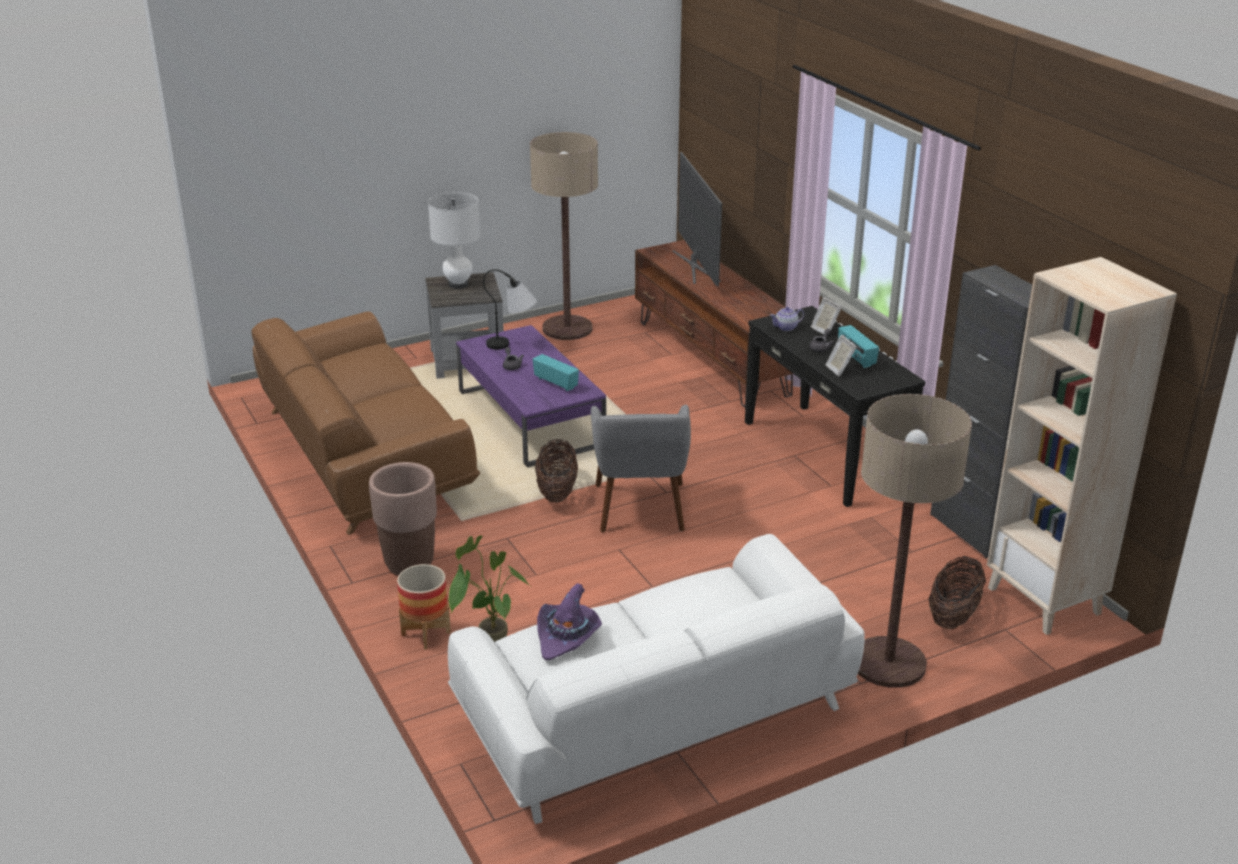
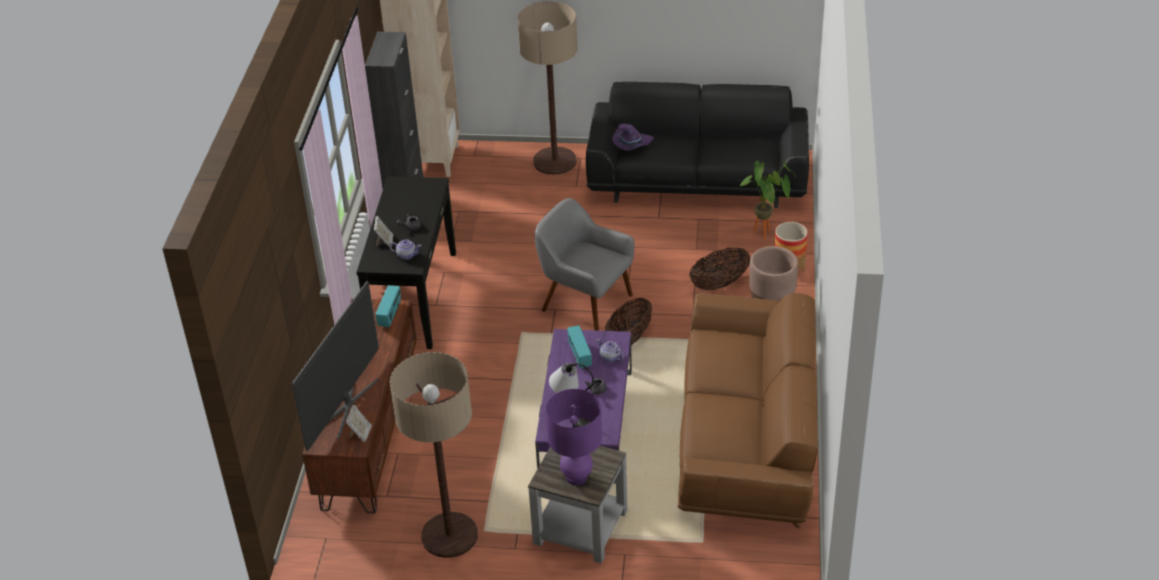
camera: 145 degrees left, 10 degrees up
white table lamp [428,192,480,289] -> purple table lamp [546,389,602,485]
white sofa [448,534,864,824] -> black sofa [586,82,809,208]
purple hat [537,583,602,660] -> purple hat moved to [612,124,654,151]
grey armchair [591,405,691,532] -> grey armchair turned 90 degrees counterclockwise [535,198,635,331]
picture frame [826,335,857,377] -> picture frame moved to [346,405,372,442]
radio [838,325,879,368] -> radio moved to [375,285,401,328]
basket [929,556,986,629] -> basket moved to [689,248,750,290]
none -> teapot [597,339,624,362]

